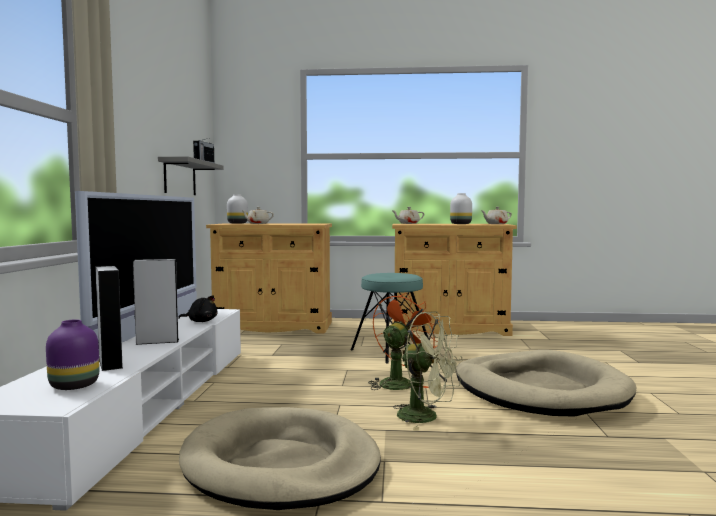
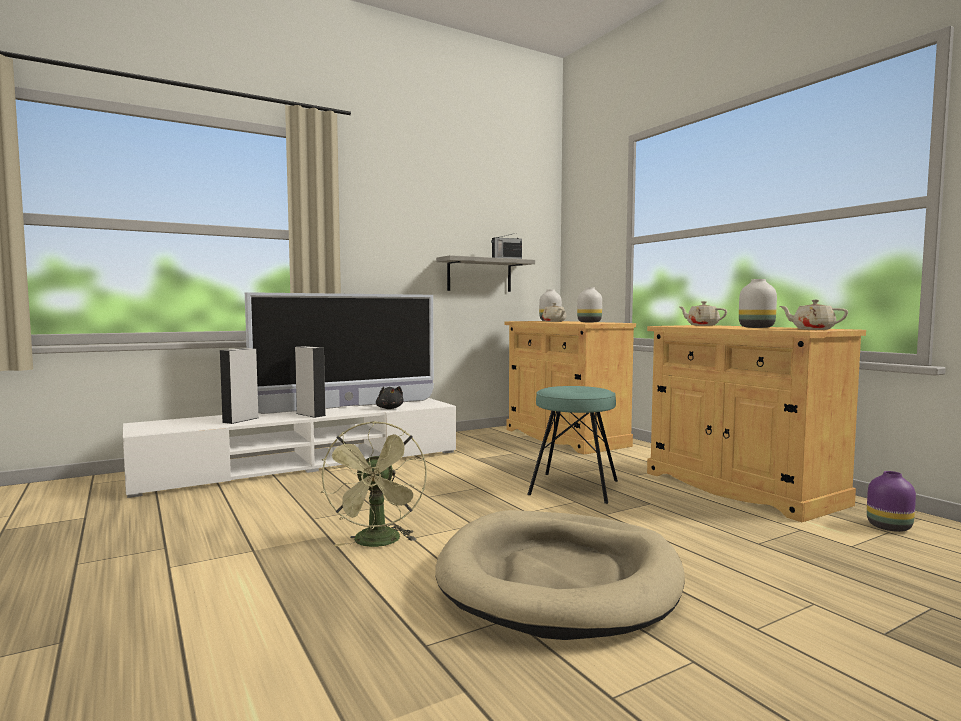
camera: 55 degrees right, 0 degrees up
purple vase [46,319,99,390] -> purple vase moved to [867,471,916,532]
beige dog bed [179,407,381,510] -> none
orange fan [368,293,439,390] -> none
none -> white vase [577,287,602,322]

